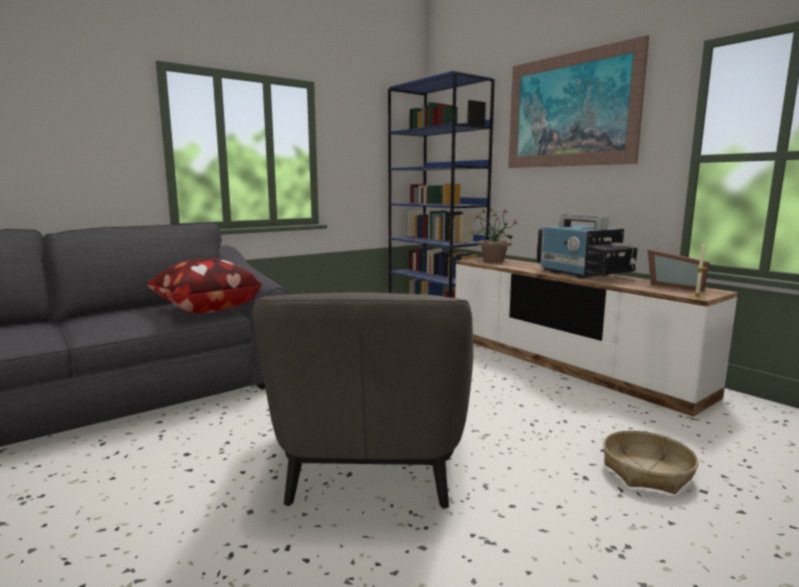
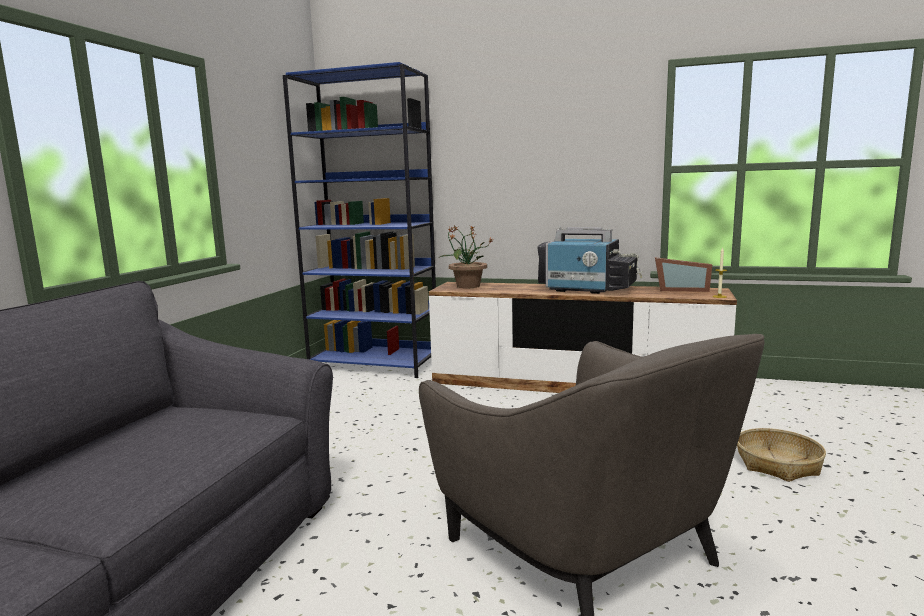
camera: 35 degrees left, 0 degrees up
pillow [147,258,262,313] -> none
picture [508,35,649,168] -> none

